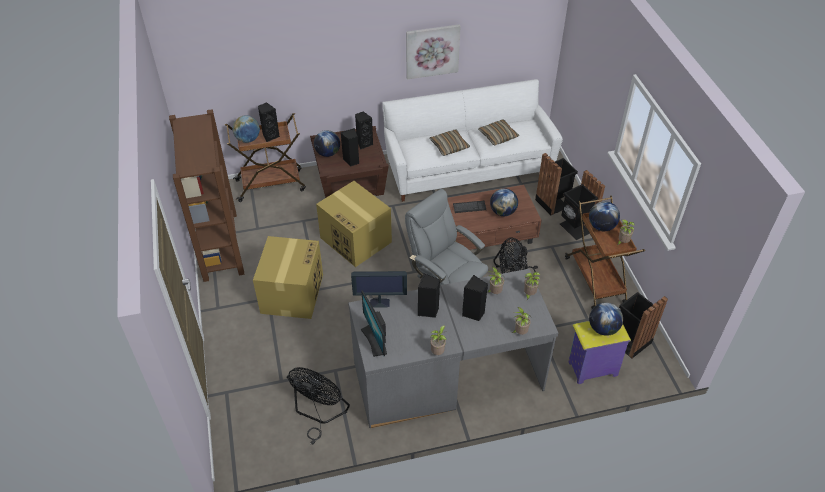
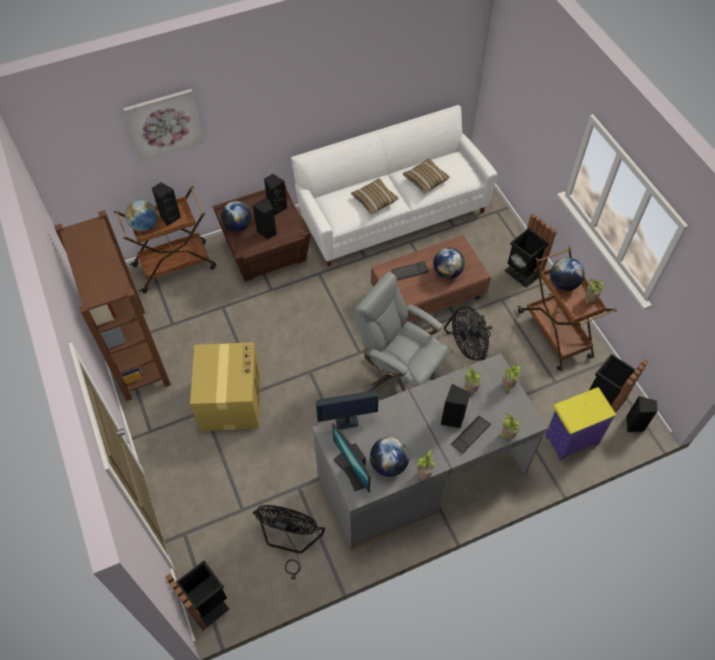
camera: 10 degrees left, 10 degrees up
cardboard box [316,181,392,267] -> none
picture [406,24,461,80] -> picture moved to [123,89,204,162]
black speaker [418,273,440,318] -> black speaker moved to [626,396,658,432]
black trash can [535,153,578,215] -> black trash can moved to [165,560,229,631]
globe [589,302,623,336] -> globe moved to [370,437,409,477]
none -> keyboard [451,416,491,453]

